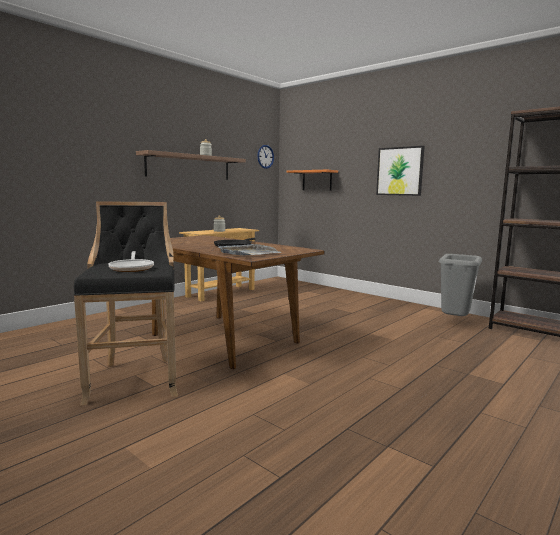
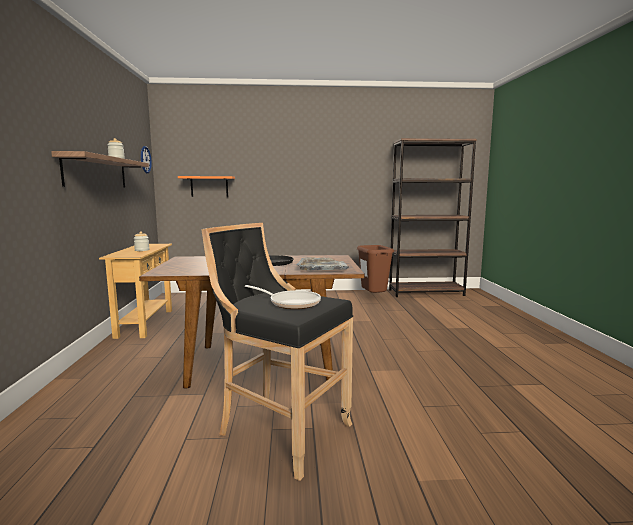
camera: 45 degrees left, 0 degrees up
picture [376,146,425,196] -> none
grey trash can [439,254,482,316] -> brown trash can [357,245,394,293]

